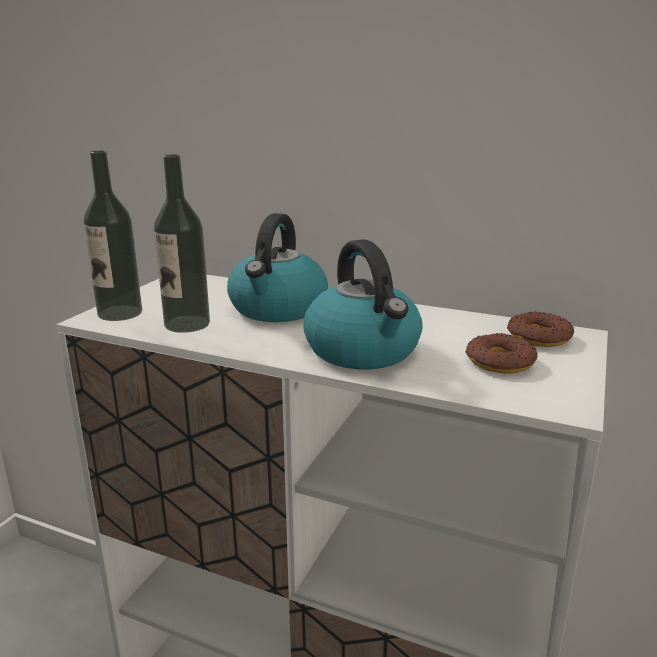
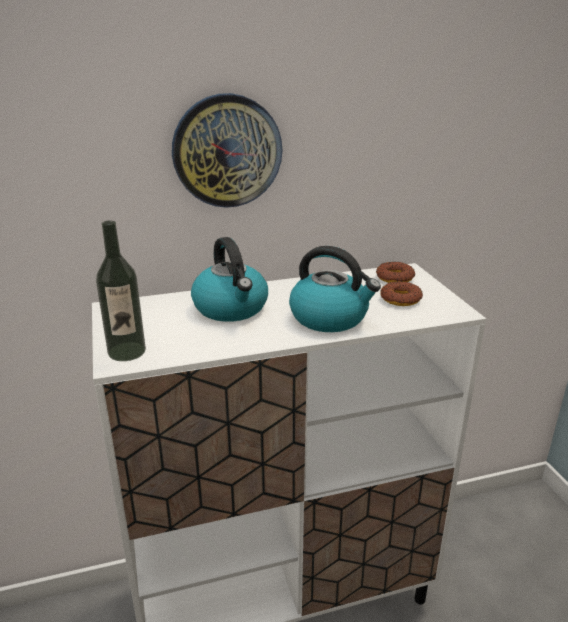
camera: 40 degrees left, 5 degrees up
bottle [154,154,210,333] -> none
none -> wall clock [172,93,282,208]

